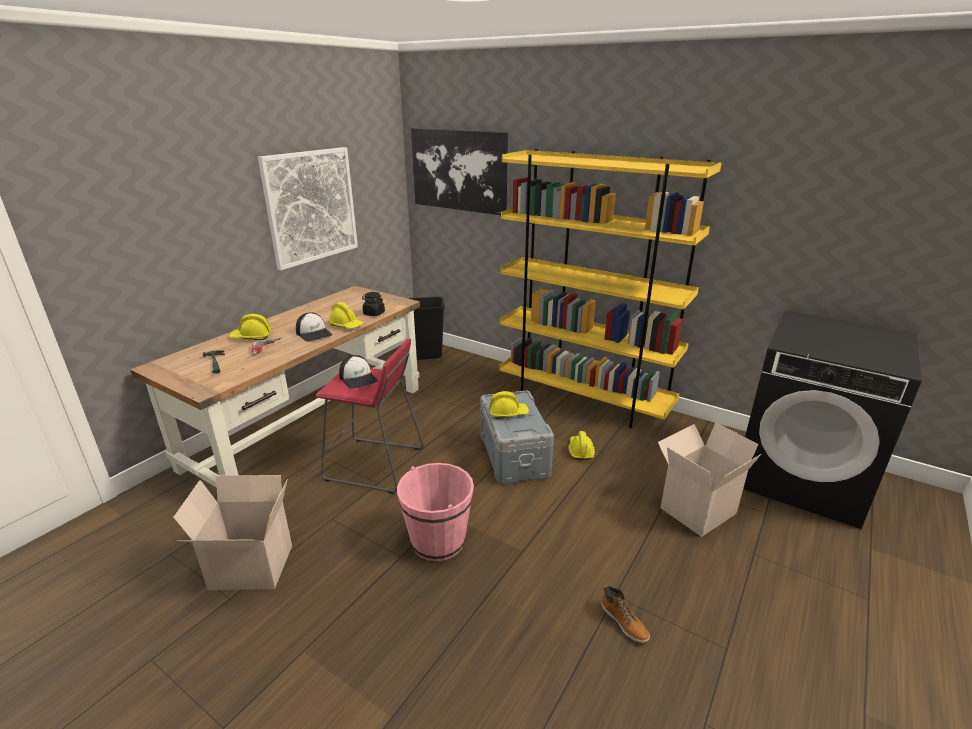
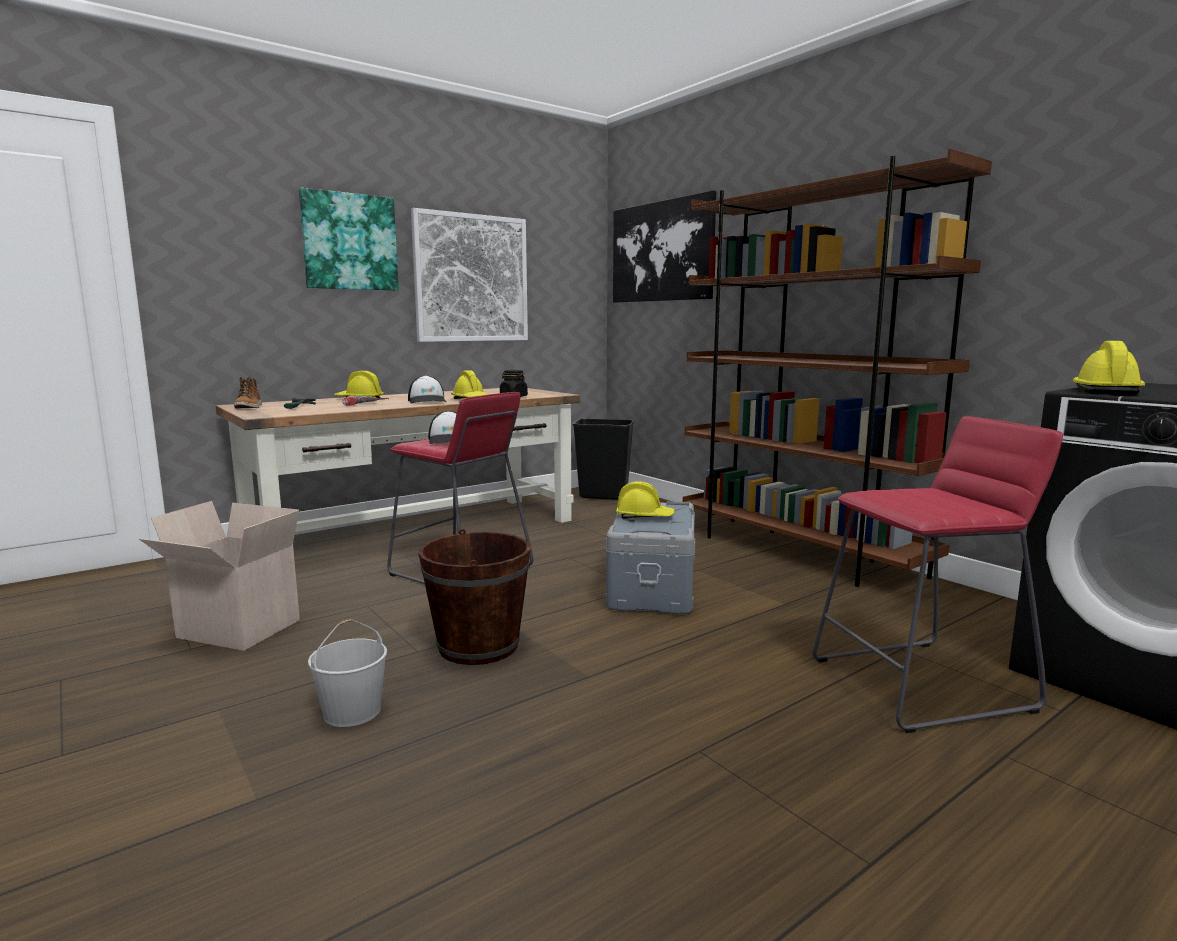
camera: 20 degrees right, 15 degrees down
pink bucket [397,463,474,561] -> brown bucket [418,529,531,665]
yellow bookcase [499,149,722,428] -> brown bookcase [683,149,992,587]
yellow hard hat [568,431,595,460] -> yellow hard hat moved to [1073,341,1145,395]
boot [601,585,650,643] -> boot moved to [234,377,262,409]
cardboard box [658,422,761,537] -> red stool [812,416,1063,733]
none -> picture [299,188,399,291]
none -> white bucket [308,619,387,727]

